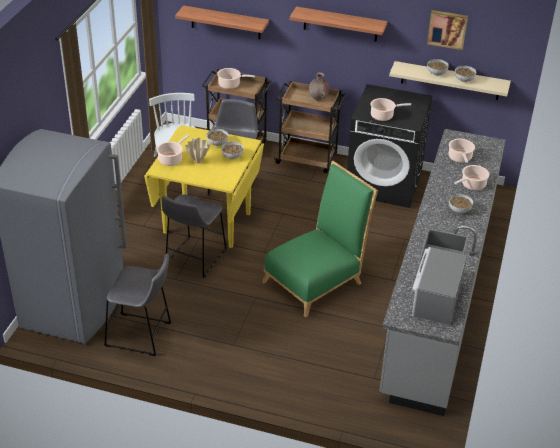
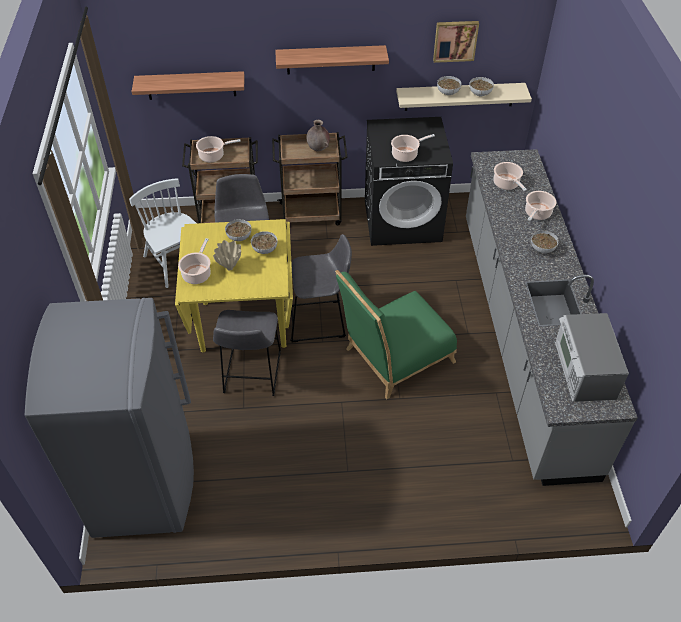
camera: 20 degrees left, 10 degrees up
grey stool [104,254,171,356] -> grey stool moved to [290,234,352,342]
green chair [262,161,378,318] -> green chair turned 150 degrees counterclockwise [335,270,457,399]

